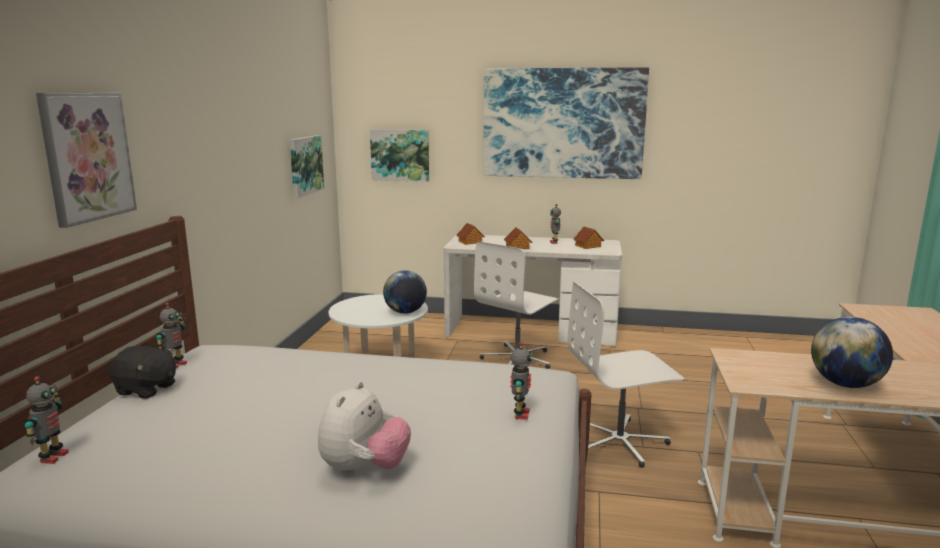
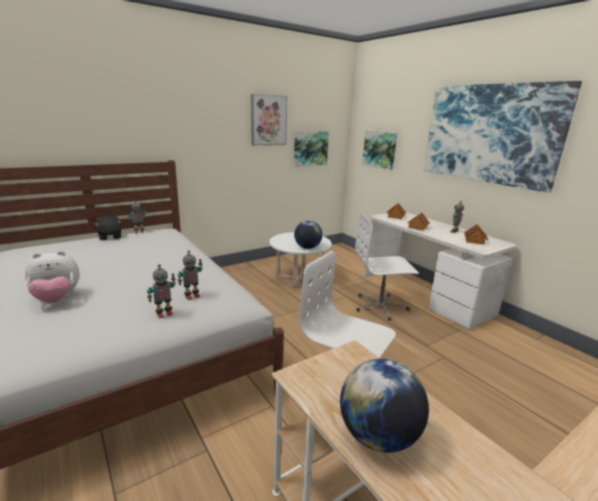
camera: 45 degrees right, 5 degrees up
toy robot [25,376,69,464] -> toy robot moved to [178,250,203,300]
picture [36,93,137,228] -> picture moved to [251,94,287,145]

